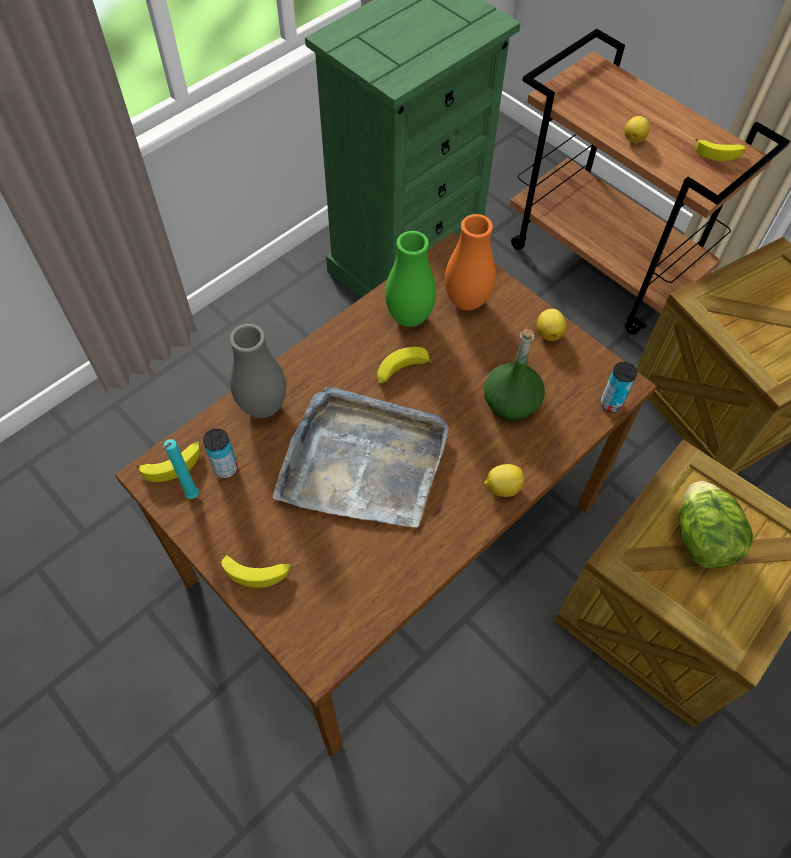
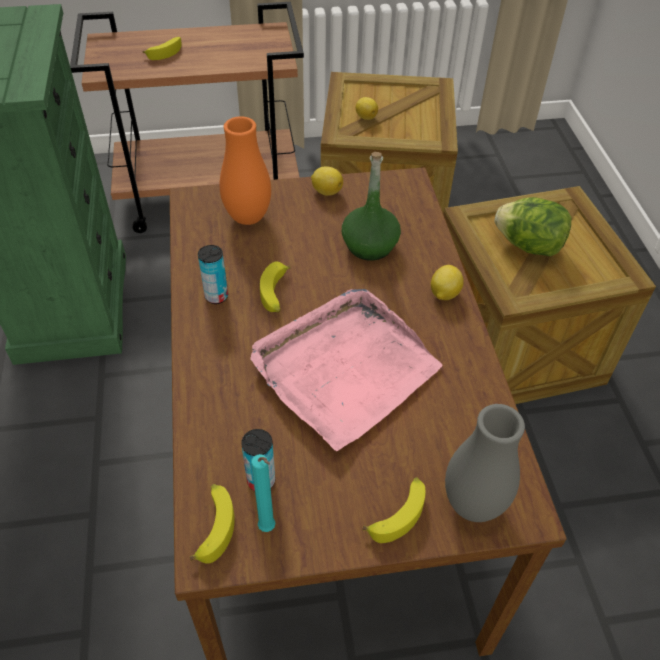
camera: 55 degrees left, 10 degrees down
grey vase [230,324,286,418] -> grey vase moved to [445,404,525,522]
grey tray [273,387,449,528] -> pink tray [250,289,442,451]
green vase [385,231,436,327] -> none
can [601,362,637,413] -> can moved to [198,245,228,304]
lemon [625,116,650,143] -> lemon moved to [356,97,378,120]
banana [695,139,746,161] -> banana moved to [143,37,182,60]

